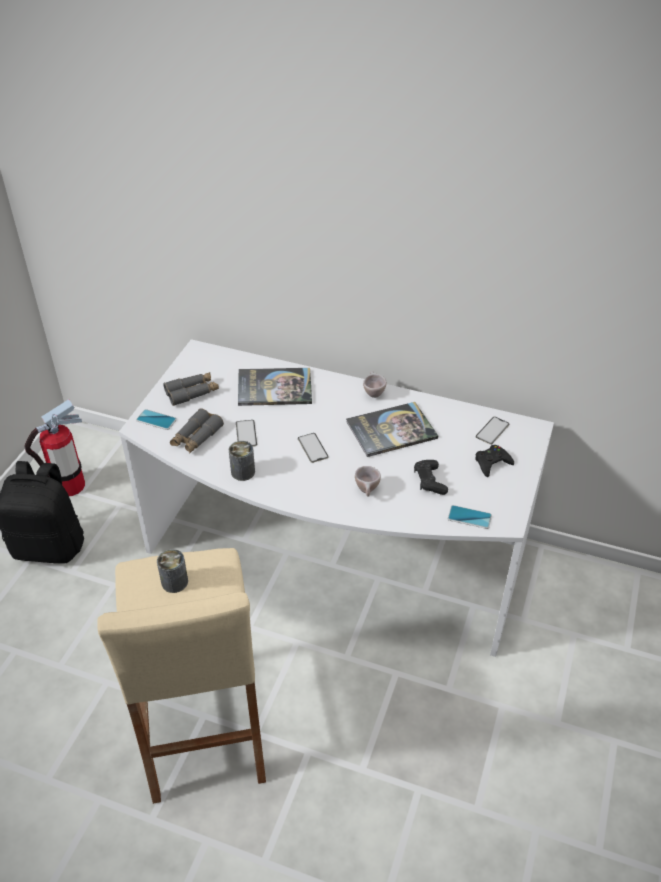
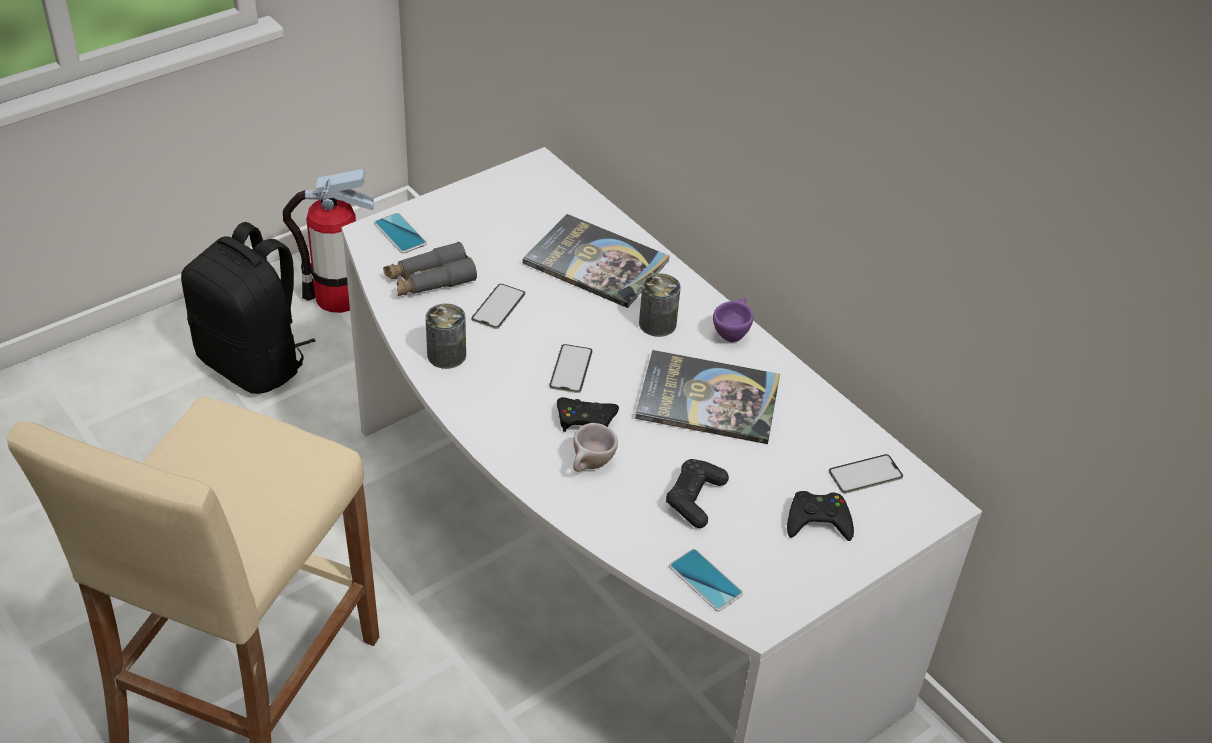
camera: 30 degrees right, 0 degrees up
can [157,549,188,593] -> can moved to [639,273,681,337]
grey binoculars [163,372,219,406] -> none
beige cup [363,371,387,398] -> purple cup [713,298,754,342]
none -> black game controller [557,397,619,432]

